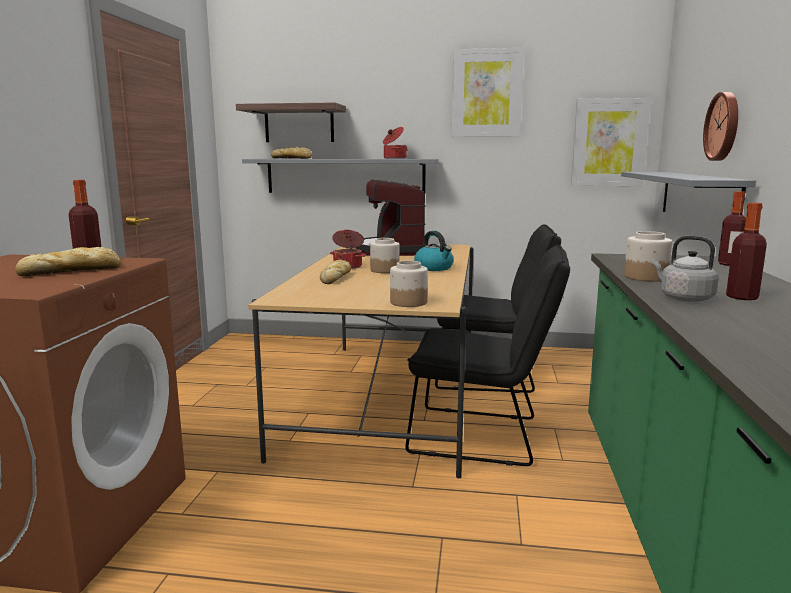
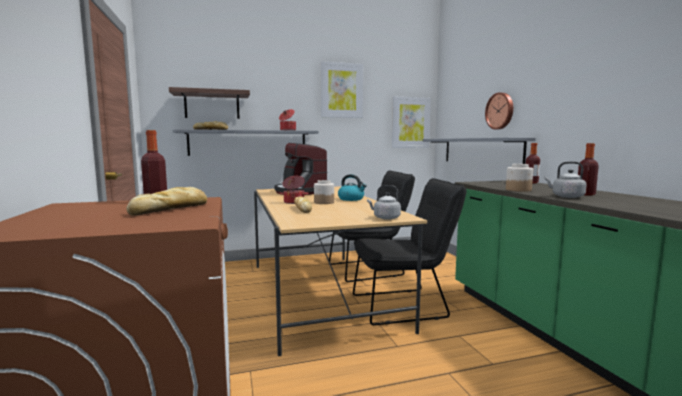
camera: 25 degrees left, 5 degrees down
jar [390,261,428,307] -> grey kettle [367,185,401,220]

